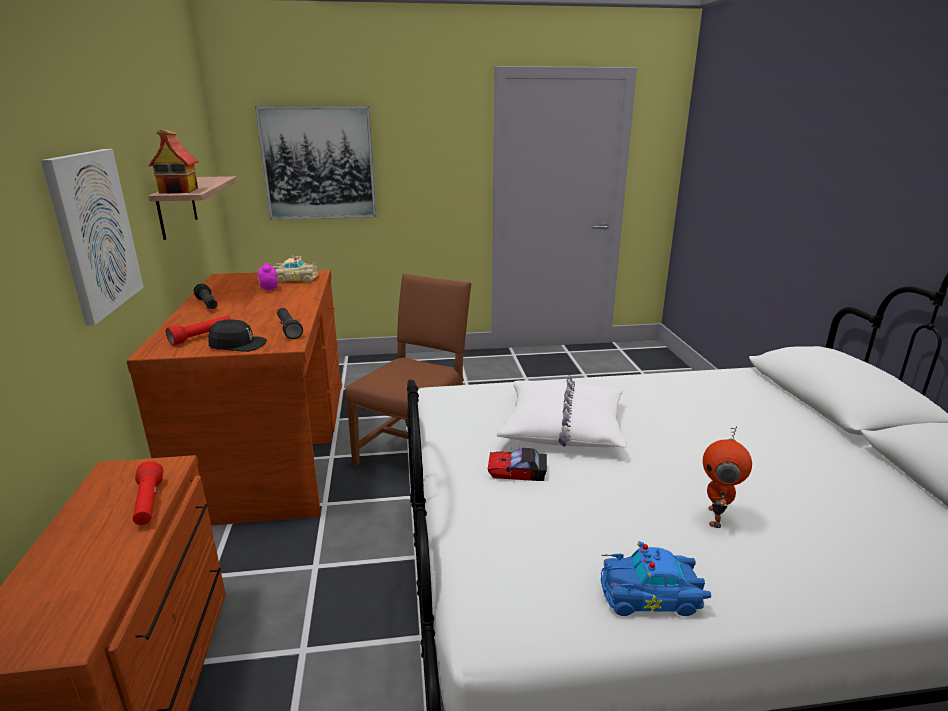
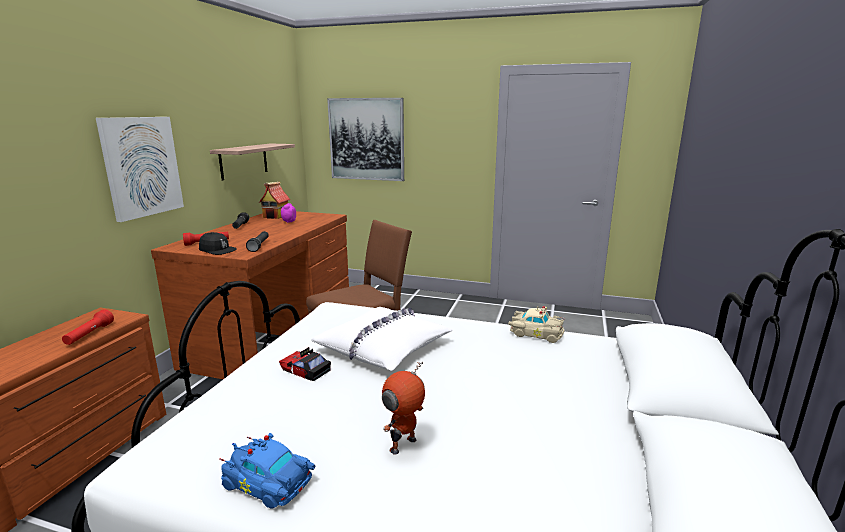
camera: 25 degrees right, 5 degrees down
toy house [149,130,198,194] -> toy house moved to [259,182,290,219]
beige toy car [273,255,318,282] -> beige toy car moved to [508,306,565,343]

